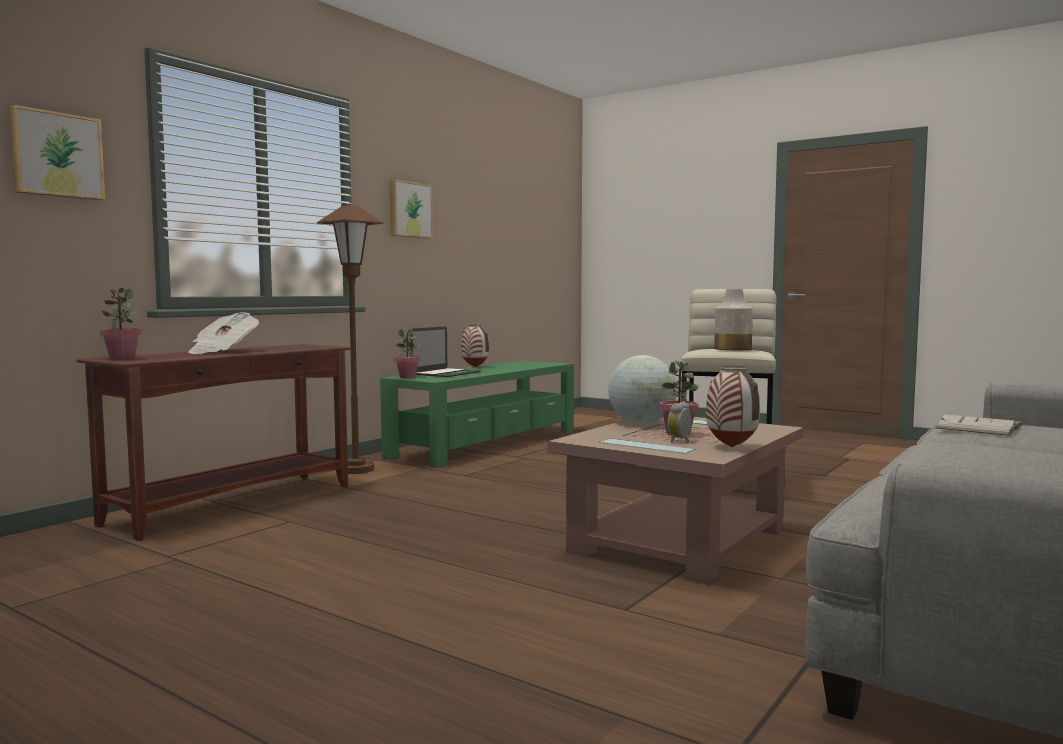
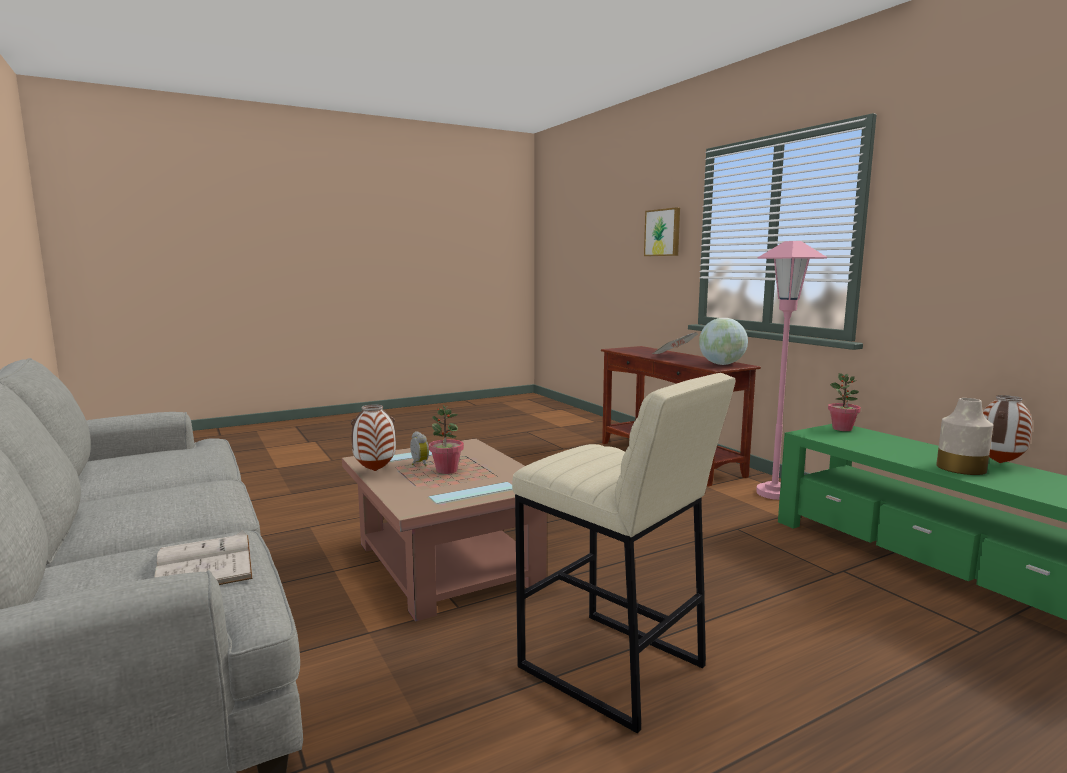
camera: 115 degrees right, 5 degrees up
potted plant [100,288,142,359] -> none
brown floor lamp [317,205,383,474] -> pink floor lamp [756,241,827,500]
picture [390,179,433,238] -> none
laptop [410,327,481,377] -> none
globe [608,355,677,424] -> globe moved to [699,318,748,365]
beige vase [714,289,753,350] -> beige vase moved to [936,398,993,475]

